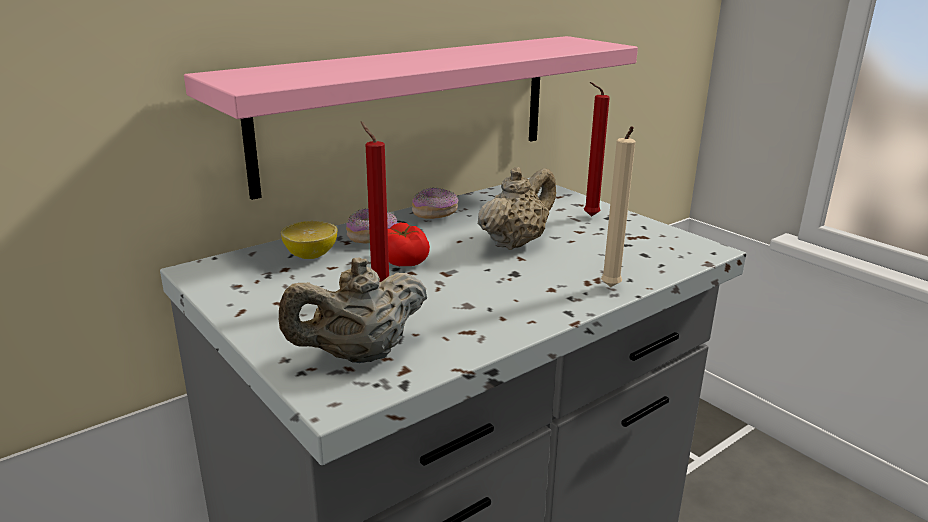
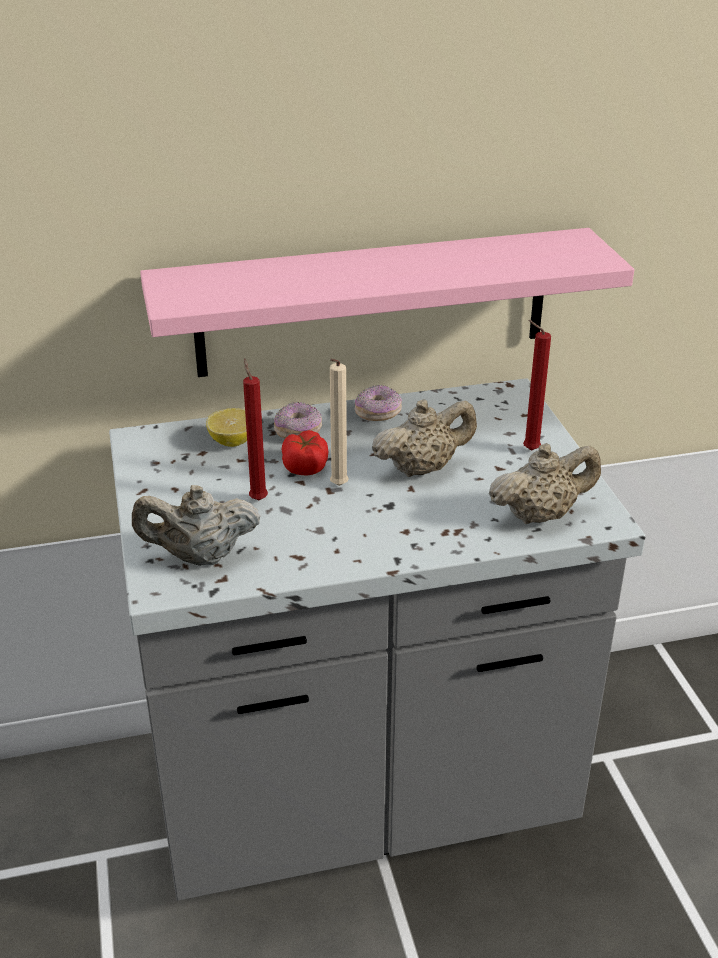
camera: 25 degrees right, 10 degrees up
beige candle [601,126,636,287] -> beige candle moved to [330,359,349,486]
none -> beige teapot [489,443,601,524]

